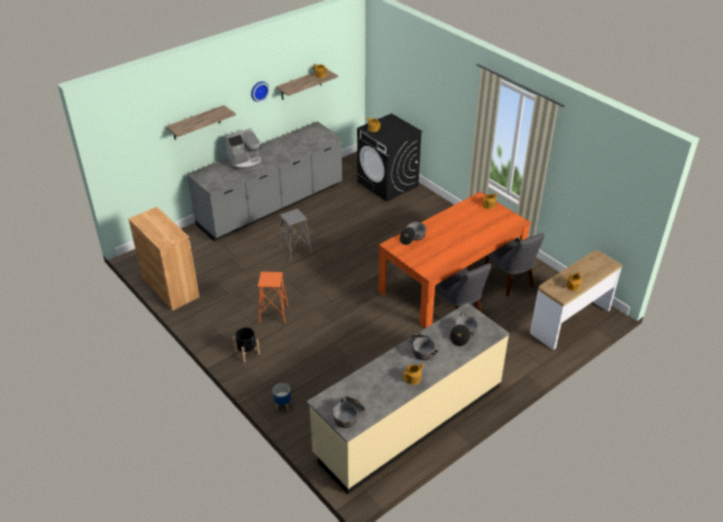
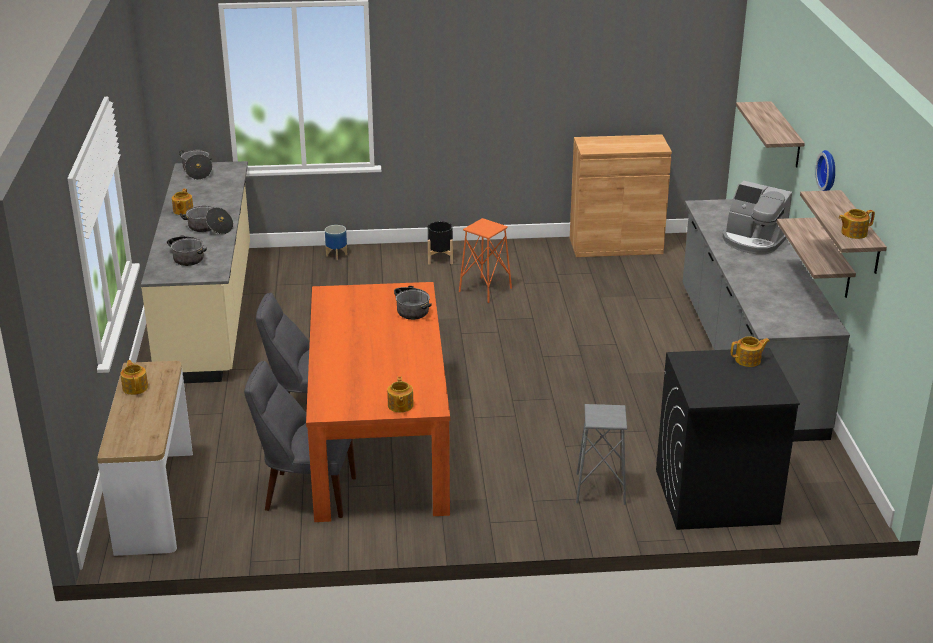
camera: 125 degrees right, 10 degrees down
coffee machine [225,128,263,171] -> coffee machine turned 60 degrees counterclockwise [723,181,792,255]
grey stool [280,209,312,261] -> grey stool moved to [576,404,627,505]
none -> shelf [777,218,856,298]

